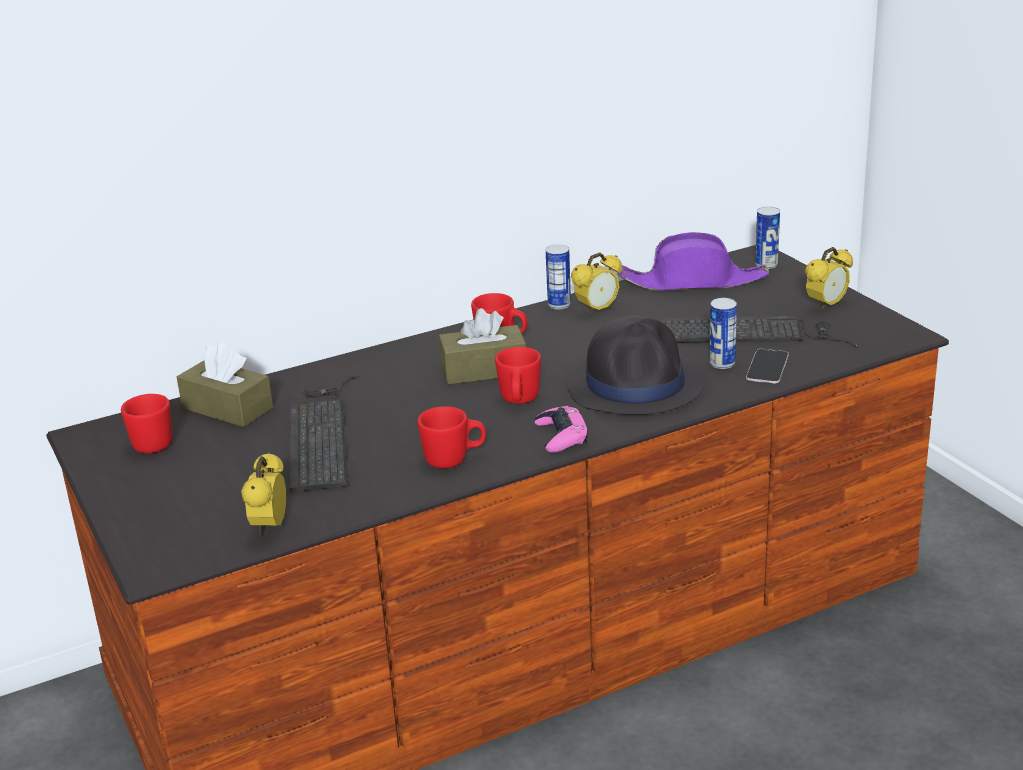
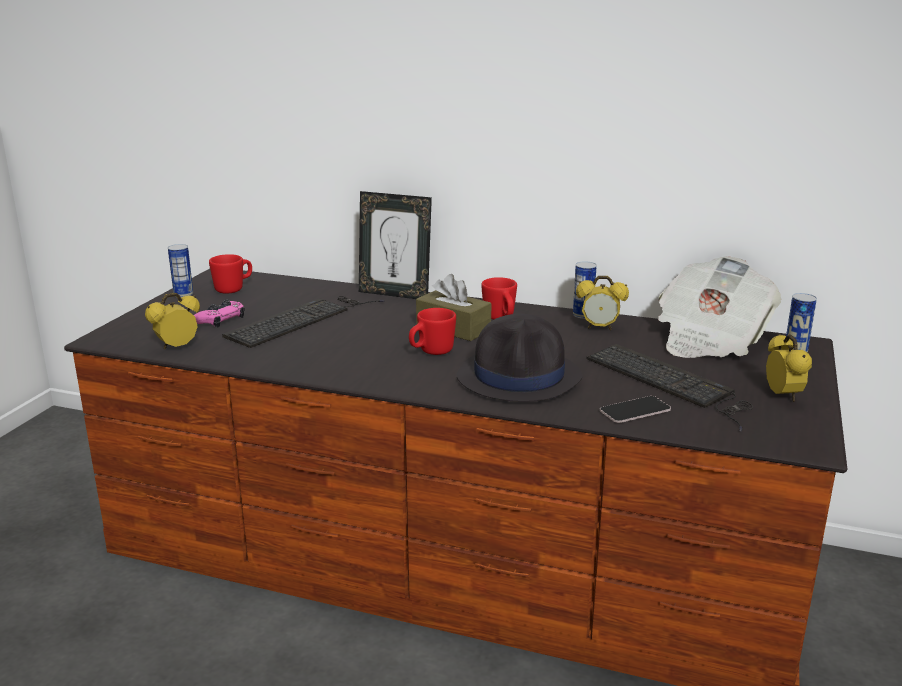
camera: 45 degrees right, 5 degrees down
brown tissue box [177,342,273,427] -> none
red mug [417,406,486,469] -> none
pink game controller [534,406,589,453] -> pink game controller moved to [194,299,244,327]
purple hat [617,232,769,291] -> newspaper [658,256,781,358]
can [709,298,737,369] -> can moved to [168,244,193,298]
alarm clock [805,247,853,311] -> alarm clock turned 105 degrees counterclockwise [766,334,812,402]
none -> picture frame [359,191,432,299]

